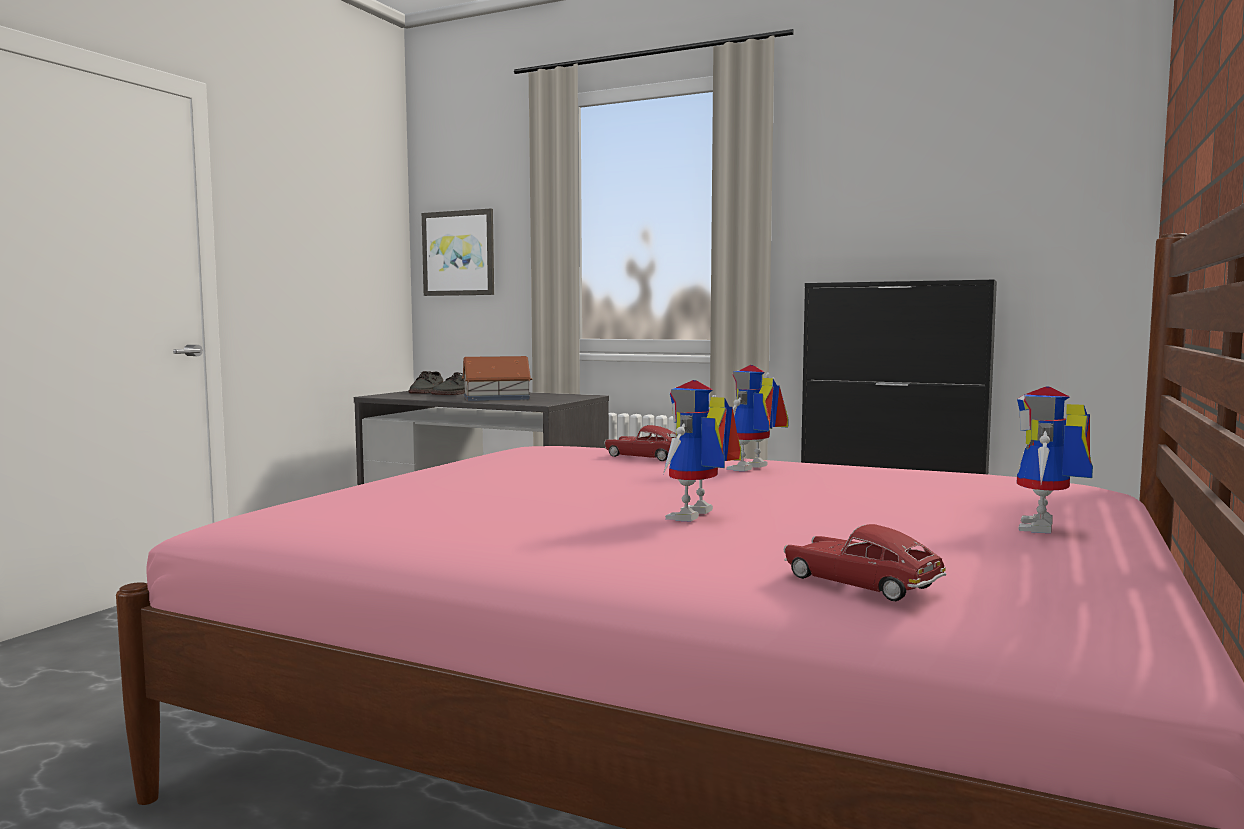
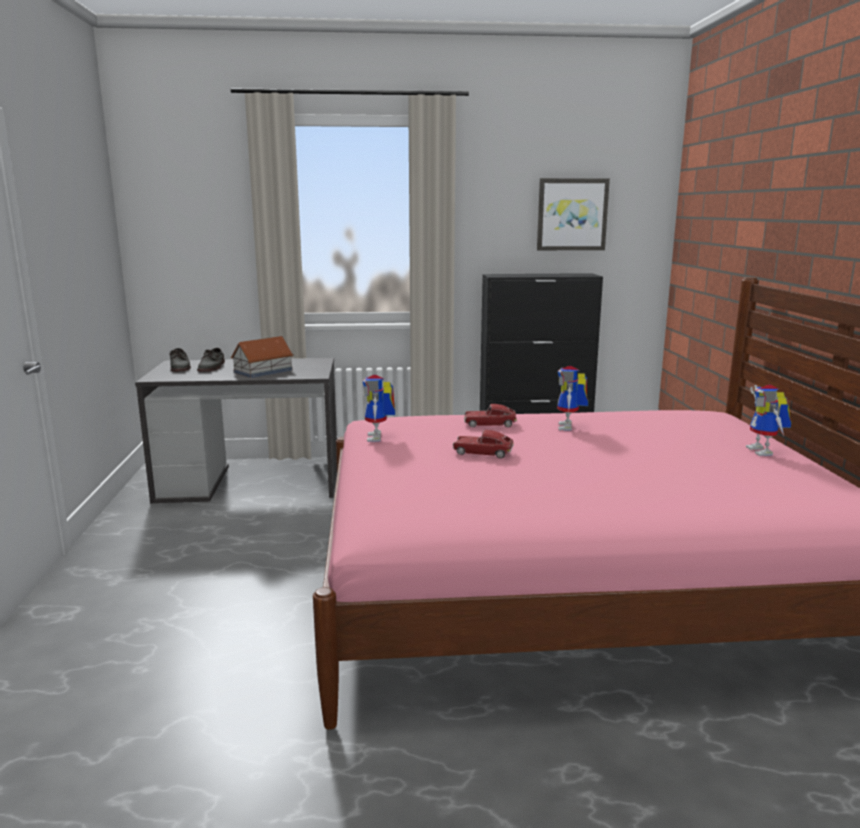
camera: 30 degrees left, 10 degrees up
picture [422,209,494,296] -> picture moved to [537,178,610,250]
toy robot [663,380,741,521] -> toy robot moved to [362,375,395,442]
toy car [784,524,946,601] -> toy car moved to [453,430,514,458]

